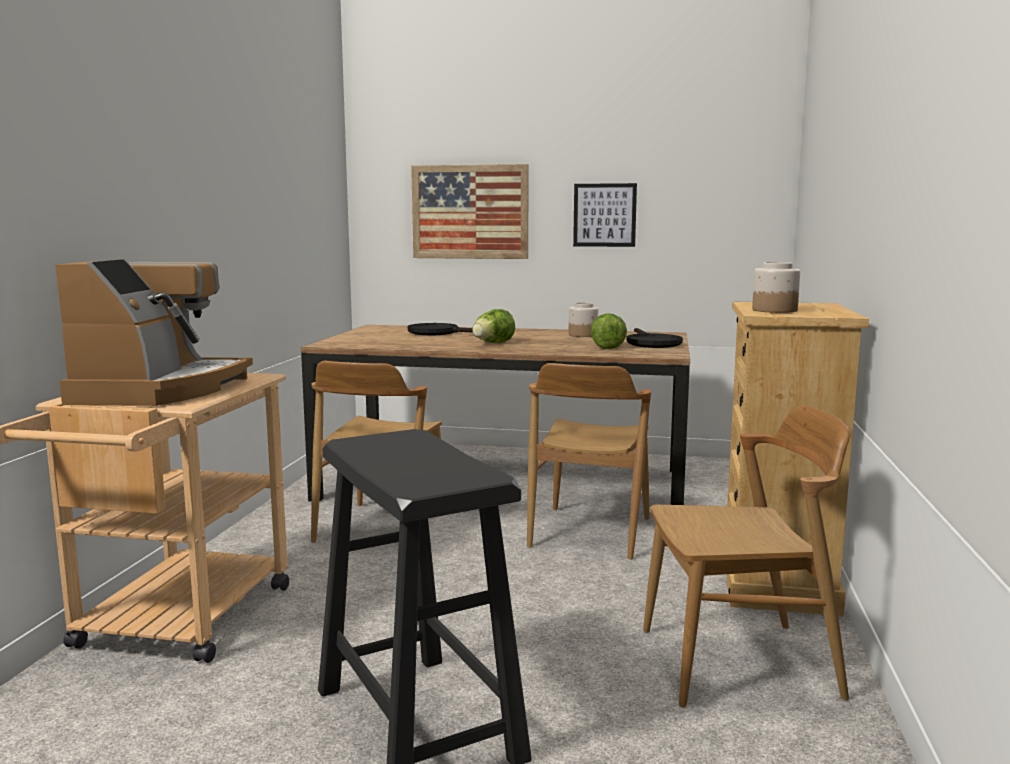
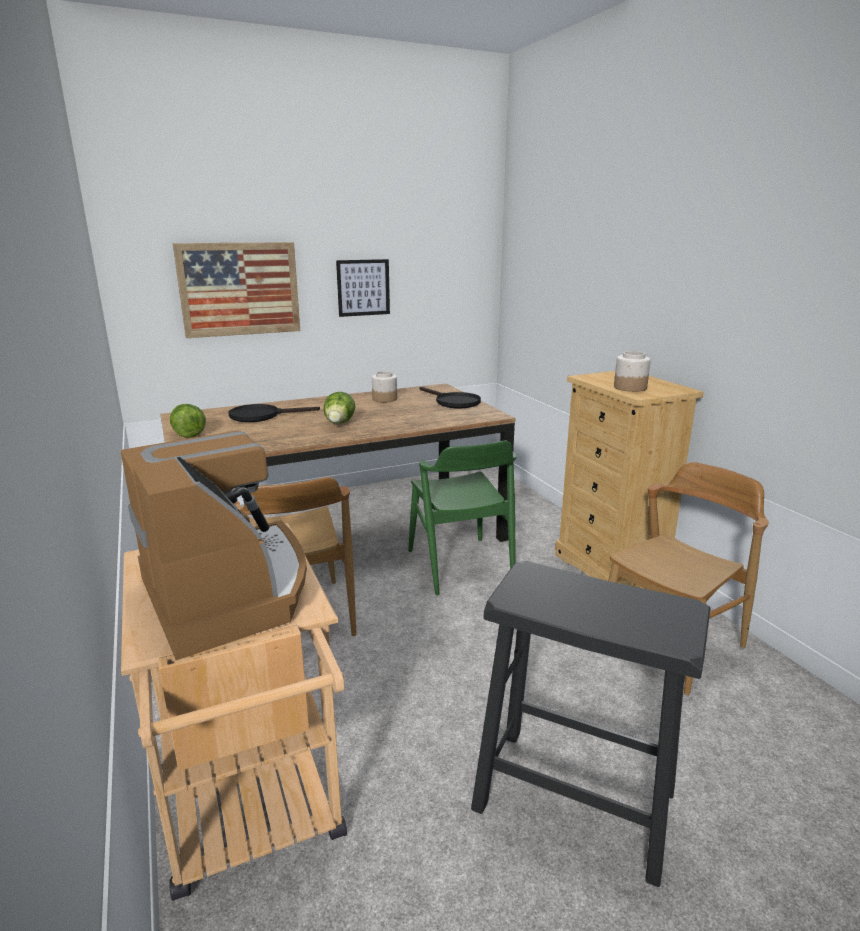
camera: 35 degrees left, 10 degrees up
brown chair [527,363,651,560] -> green chair [408,441,517,595]
lettuce [591,313,627,349] -> lettuce moved to [170,404,206,438]

